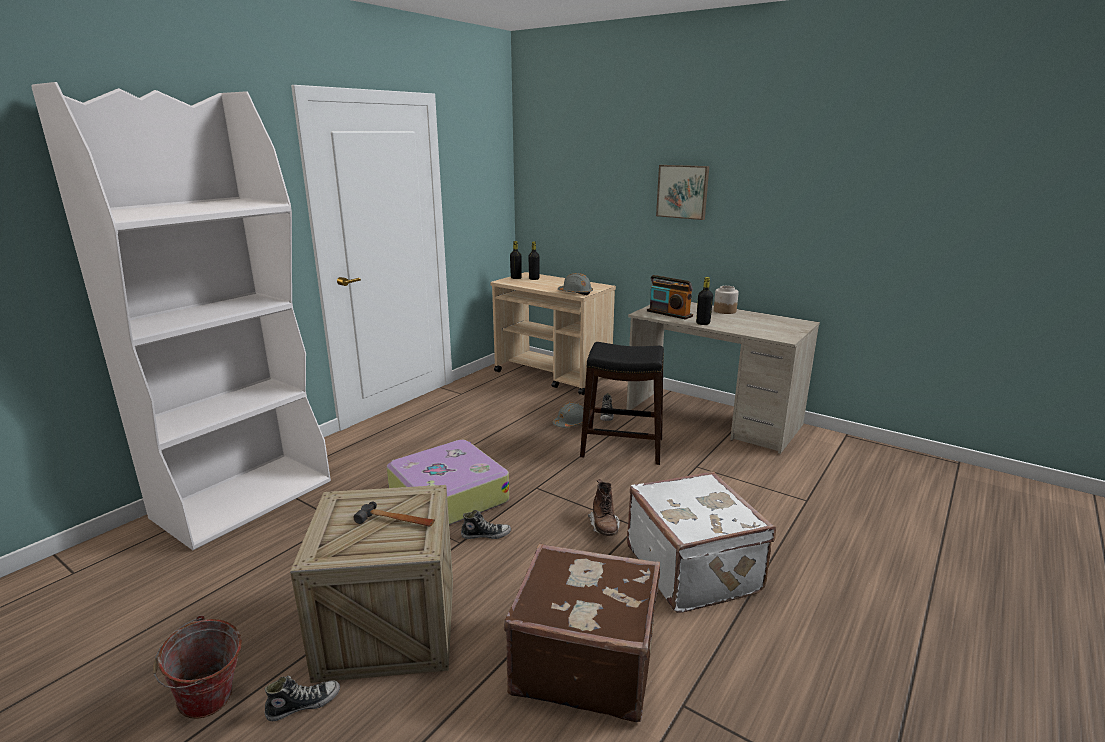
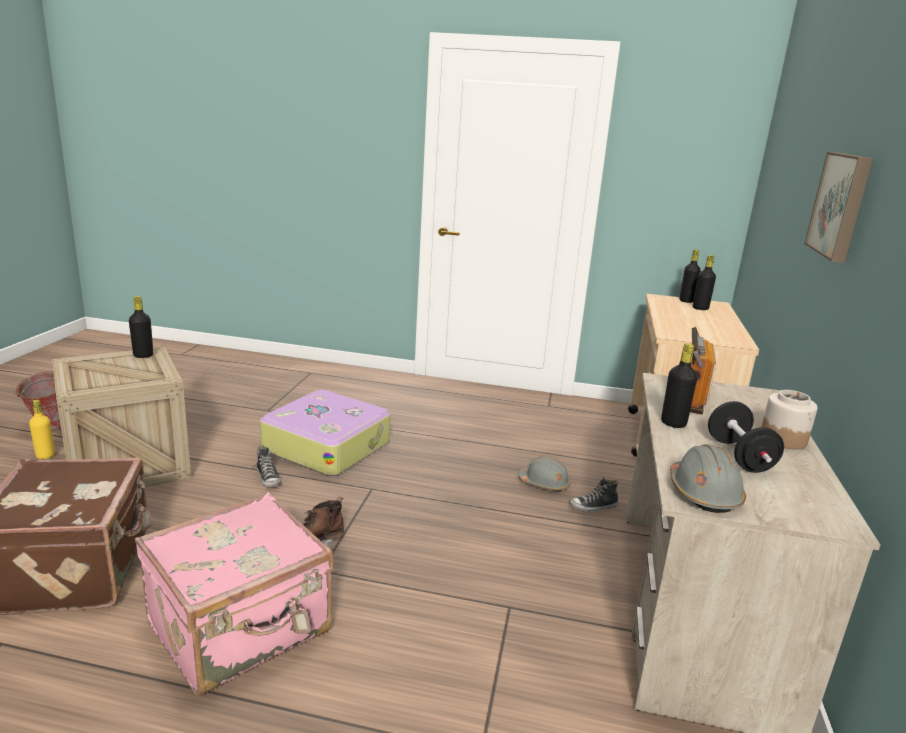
camera: 65 degrees right, 0 degrees up
white bookcase [31,82,331,550] -> none
shoe [265,676,340,721] -> yellow bottle [29,400,55,459]
hammer [353,501,435,527] -> none
grey hard hat [558,273,593,295] -> grey hard hat moved to [670,444,746,513]
black stool [580,342,664,465] -> none
white suitcase [627,471,776,613] -> pink suitcase [135,492,333,696]
none -> black bottle [129,296,153,358]
none -> black dumbbell [708,401,784,473]

